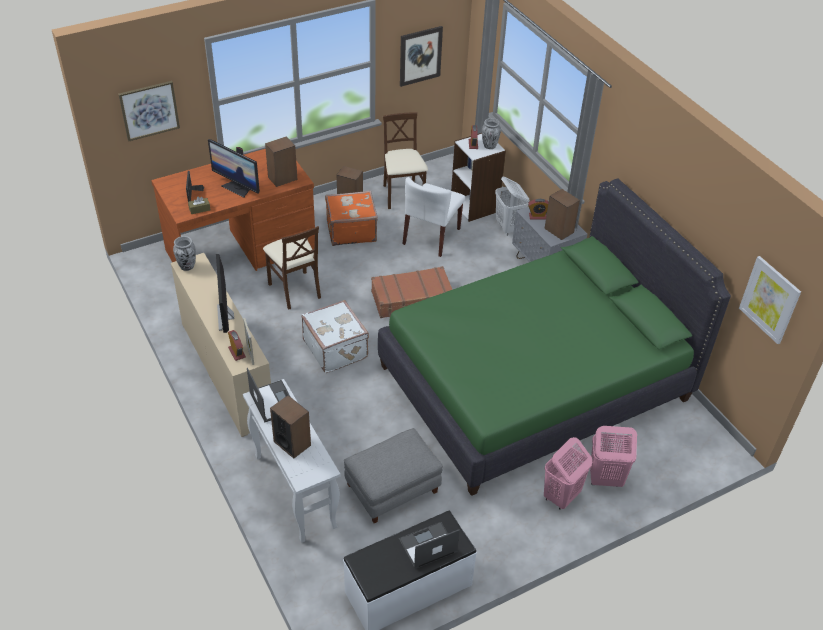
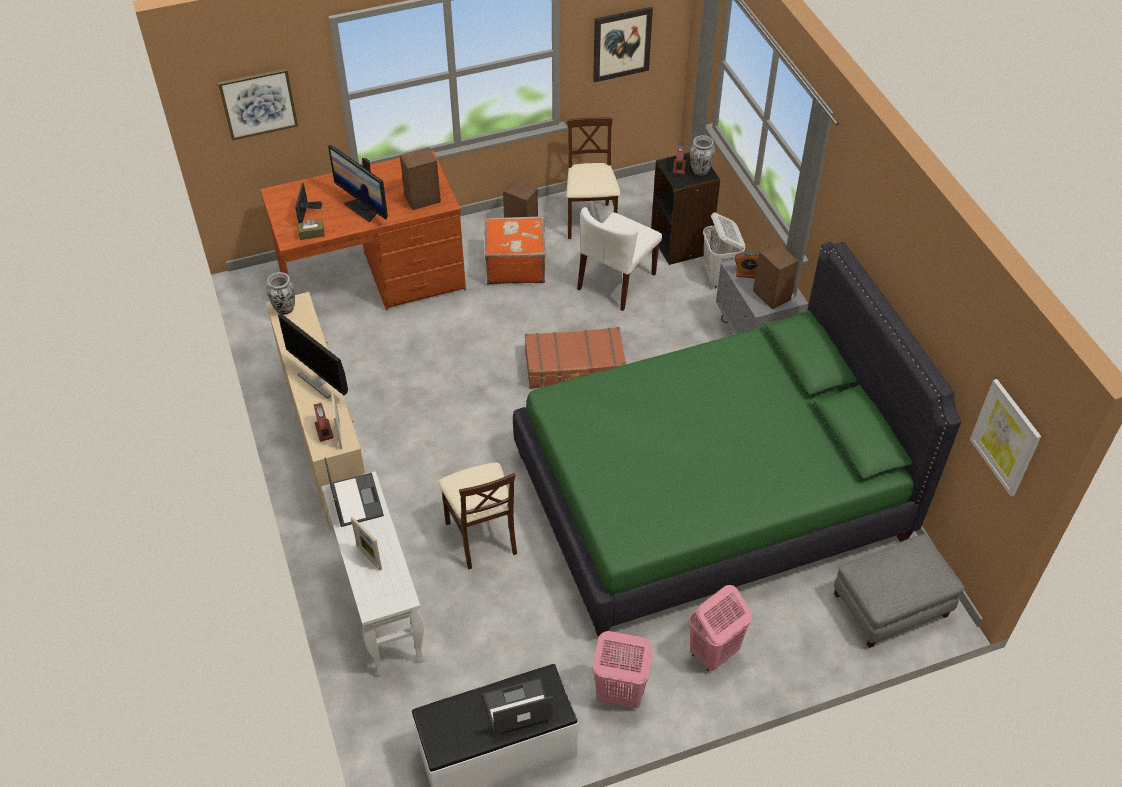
camera: 10 degrees right, 5 degrees up
monitor [216,254,234,333] -> monitor turned 45 degrees counterclockwise [278,314,348,399]
beige chair [263,226,321,310] -> beige chair moved to [438,462,517,570]
speaker [270,395,311,459] -> picture frame [351,516,382,571]
white suitcase [301,300,369,373] -> none
grey ottoman [344,428,443,524] -> grey ottoman moved to [834,534,965,648]
white bookcase [451,133,506,222] -> black bookcase [651,152,721,265]
pink laundry basket [590,426,637,487] -> pink laundry basket moved to [593,631,653,708]

